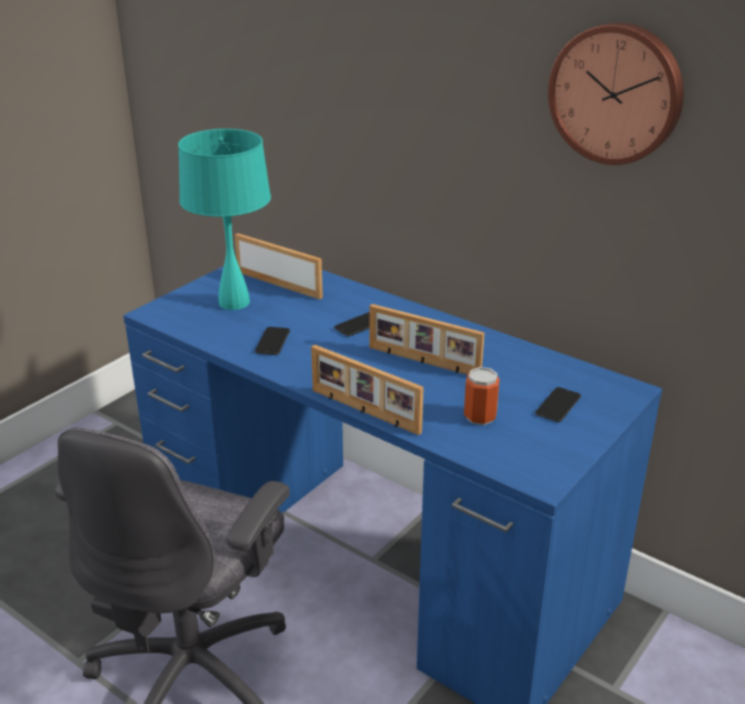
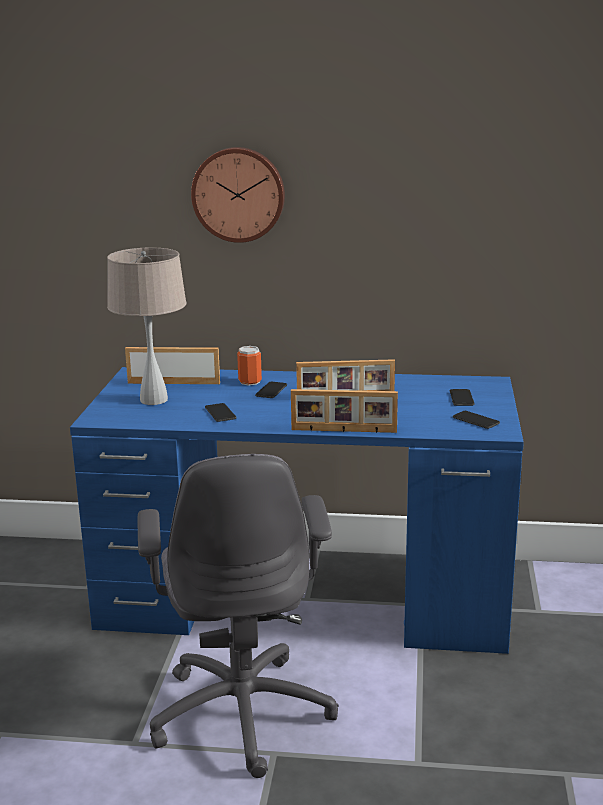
camera: 30 degrees left, 10 degrees down
turquoise table lamp [178,129,271,310] -> beige table lamp [107,247,186,405]
can [464,367,500,425] -> can moved to [237,346,262,386]
wall clock [548,22,684,165] -> wall clock moved to [191,147,285,243]
none -> phone [453,411,500,429]

